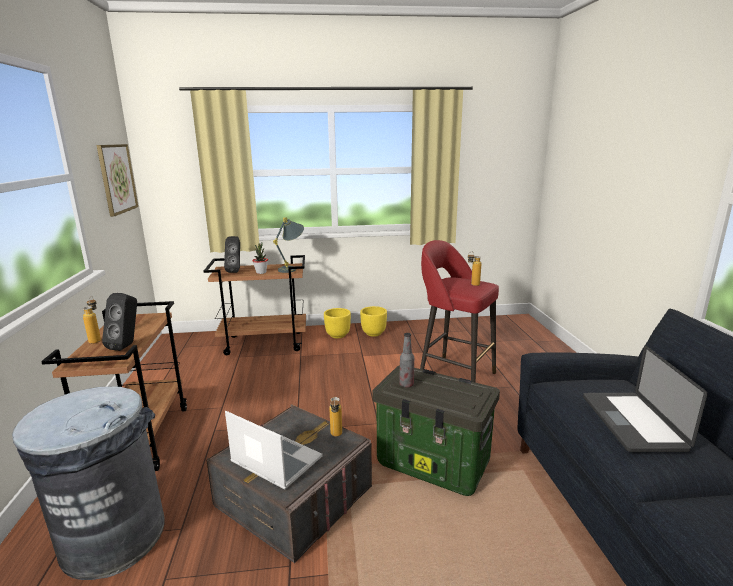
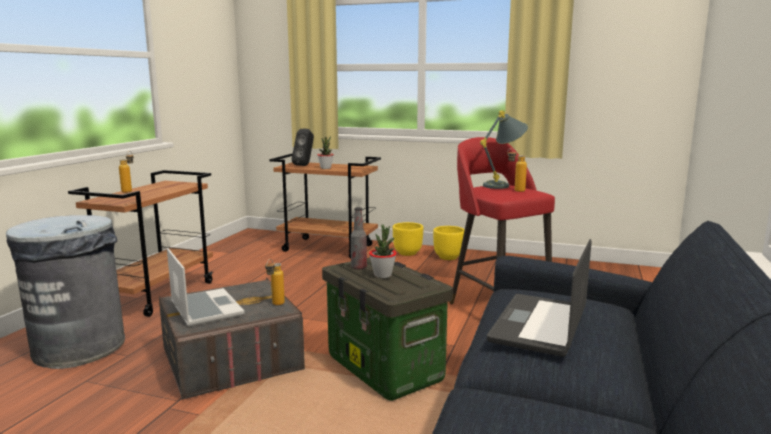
camera: 25 degrees right, 5 degrees down
picture [97,144,138,217] -> none
black speaker [102,293,137,351] -> none
grey table lamp [273,217,304,273] -> grey table lamp moved to [480,110,528,189]
none -> potted plant [369,224,397,278]

